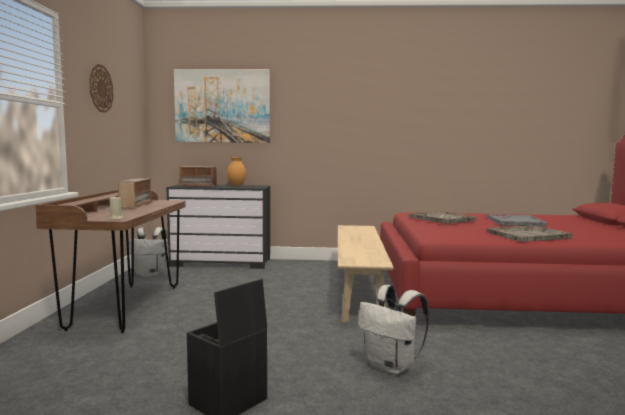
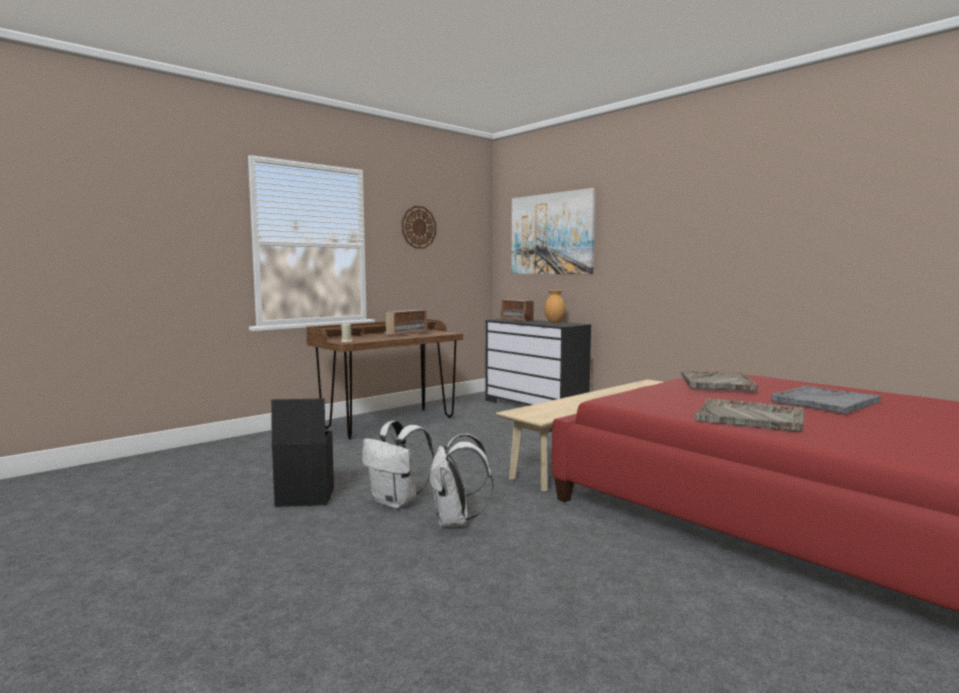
camera: 45 degrees right, 0 degrees up
white backpack [129,227,168,277] -> white backpack moved to [362,421,434,509]

